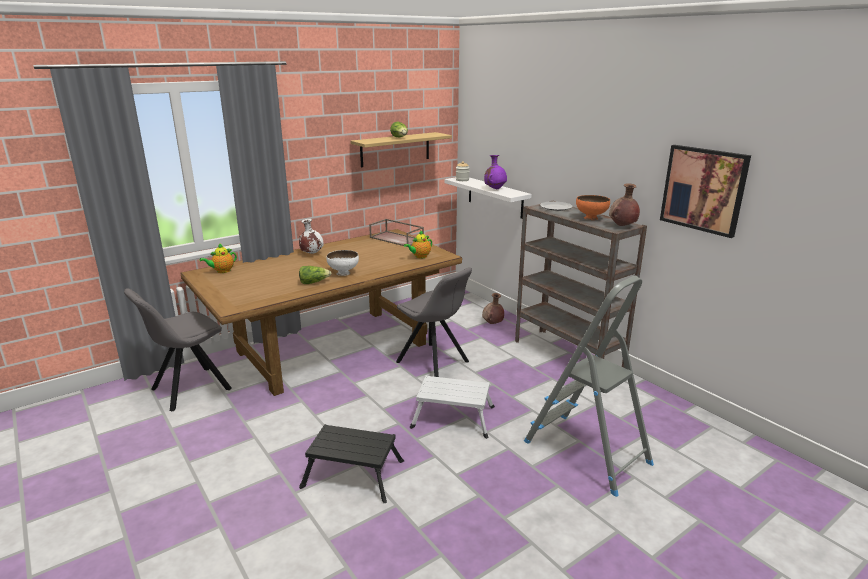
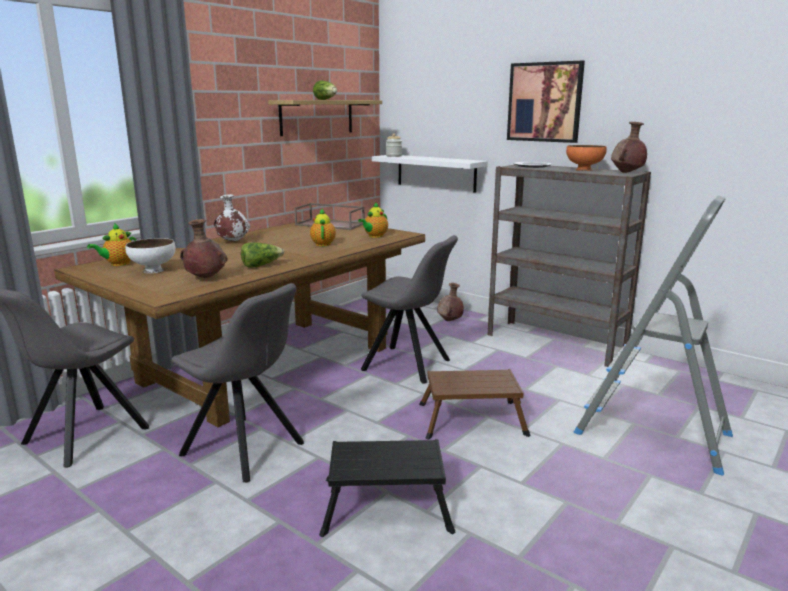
camera: 15 degrees left, 5 degrees down
white bowl [326,250,359,276] -> white bowl moved to [126,238,176,273]
white step ladder [409,375,495,439] -> brown step ladder [419,369,531,440]
purple vase [484,155,507,189] -> none
picture [660,145,751,238] -> picture moved to [507,61,585,143]
none -> grey chair [172,283,304,483]
none -> brown vase [180,219,228,278]
none -> teapot [310,209,336,246]

